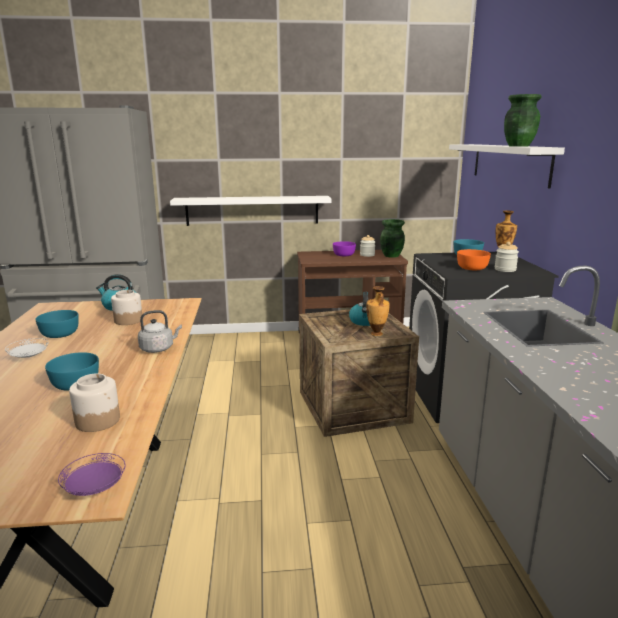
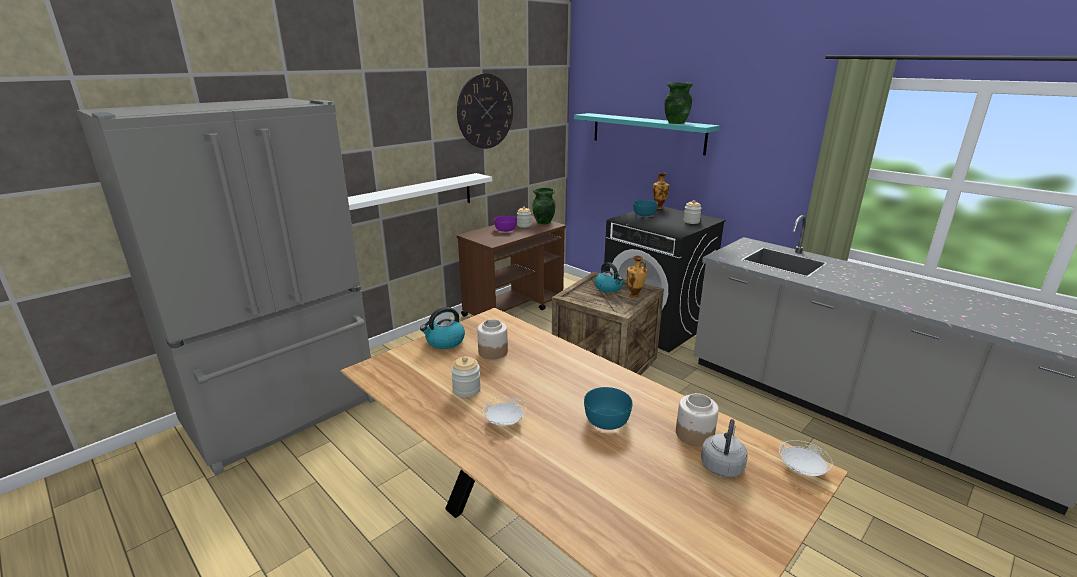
camera: 40 degrees left, 5 degrees up
turquoise bowl [35,310,79,338] -> jar [451,356,481,397]
purple plate [58,453,125,496] -> white plate [779,440,833,476]
grey kettle [138,310,182,353] -> grey kettle moved to [701,419,748,477]
white shelf [449,144,565,189] -> turquoise shelf [574,113,720,155]
orange bowl [457,249,491,270] -> none
none -> wall clock [457,73,513,149]

